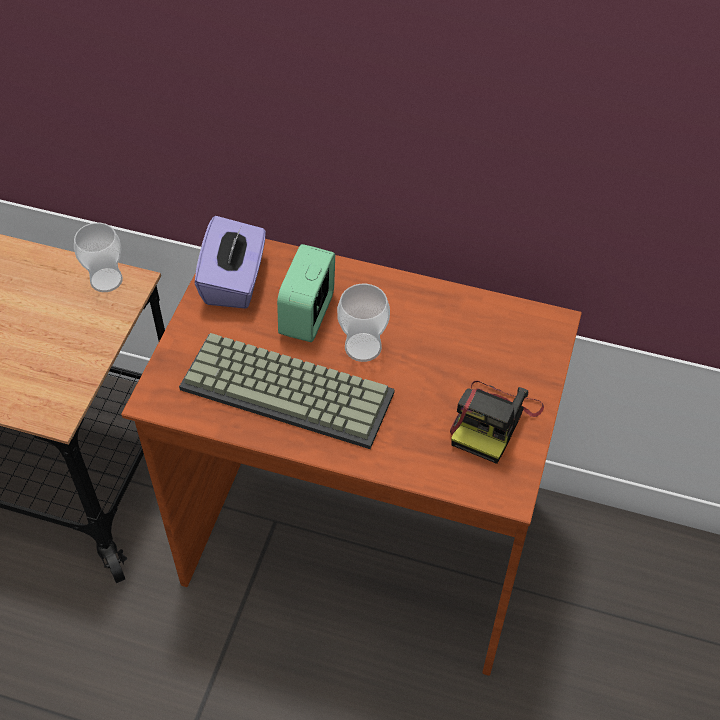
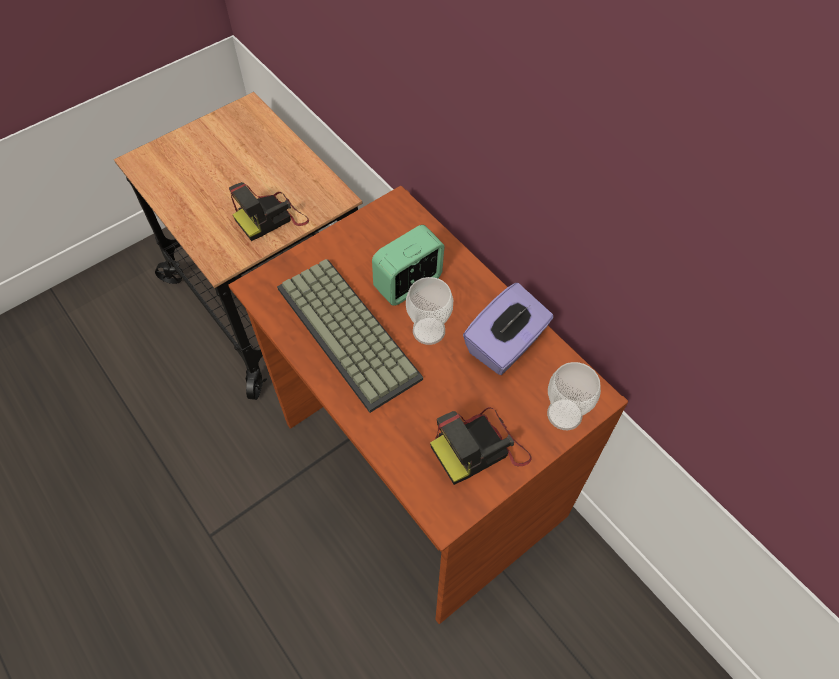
camera: 35 degrees right, 5 degrees up
cup [74,223,123,292] -> cup moved to [547,362,601,430]
purple tissue box [194,216,266,309] -> purple tissue box moved to [463,283,554,375]
none -> camera [229,182,309,241]

